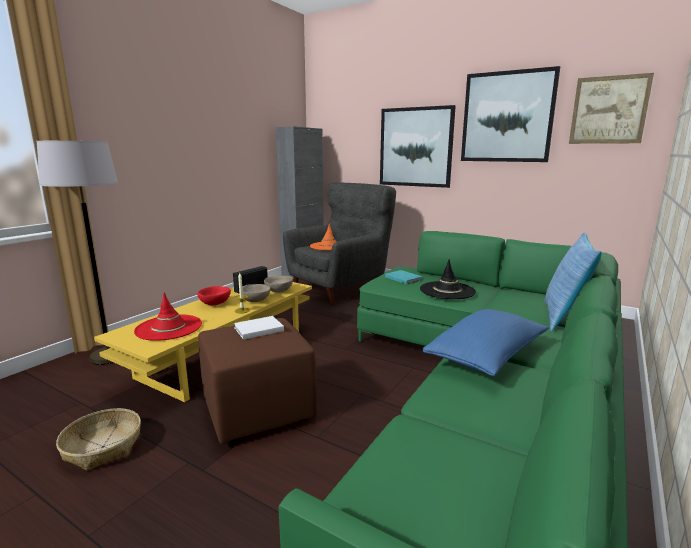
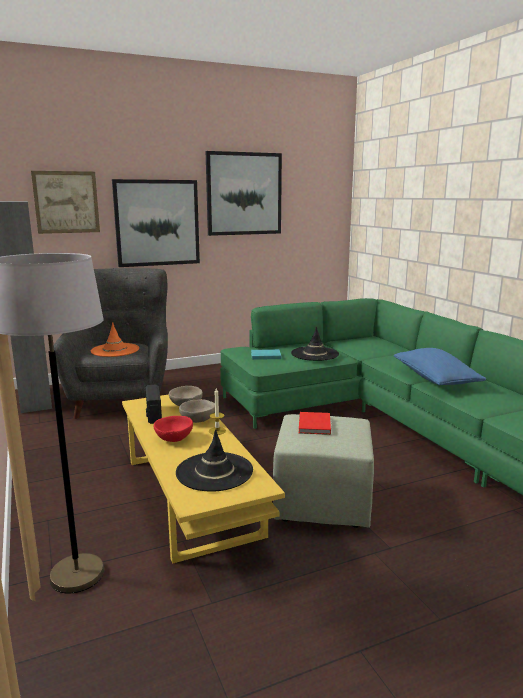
camera: 55 degrees left, 0 degrees up
basket [56,408,141,471] -> none
red hat [134,292,202,341] -> black hat [176,429,253,492]
brown ottoman [198,318,317,444] -> green ottoman [273,414,374,528]
white book [234,316,284,340] -> red book [299,412,331,435]
pillow [544,233,602,332] -> none
picture [569,73,654,144] -> picture moved to [31,171,100,234]

